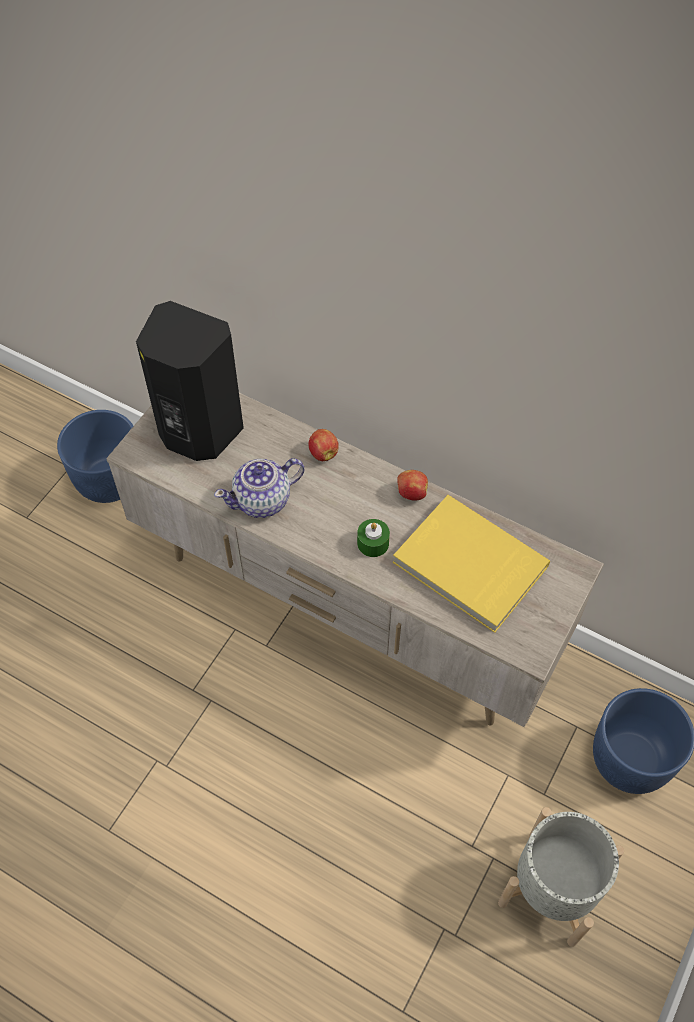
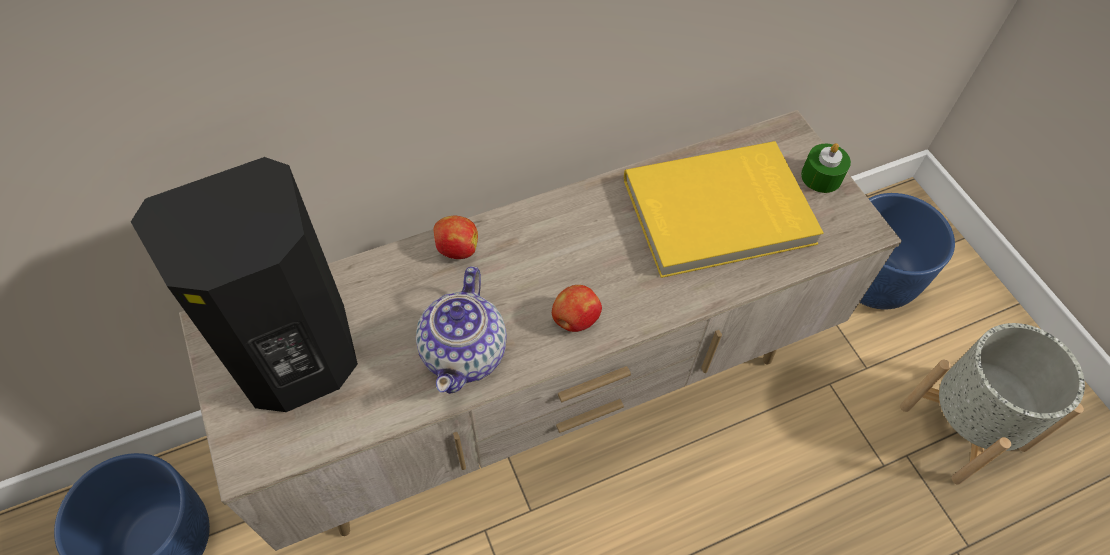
camera: 55 degrees left, 0 degrees up
green candle [357,519,390,557] -> green candle moved to [801,143,851,193]
apple [397,470,428,501] -> apple moved to [552,285,602,332]

